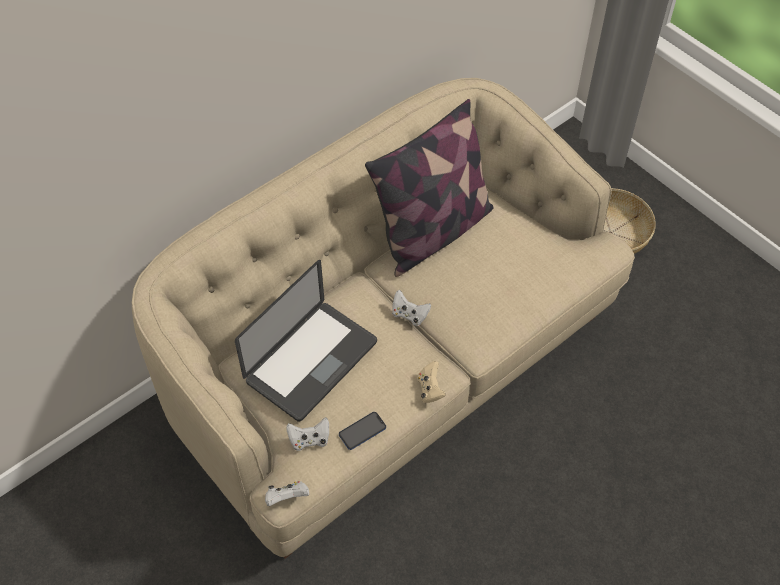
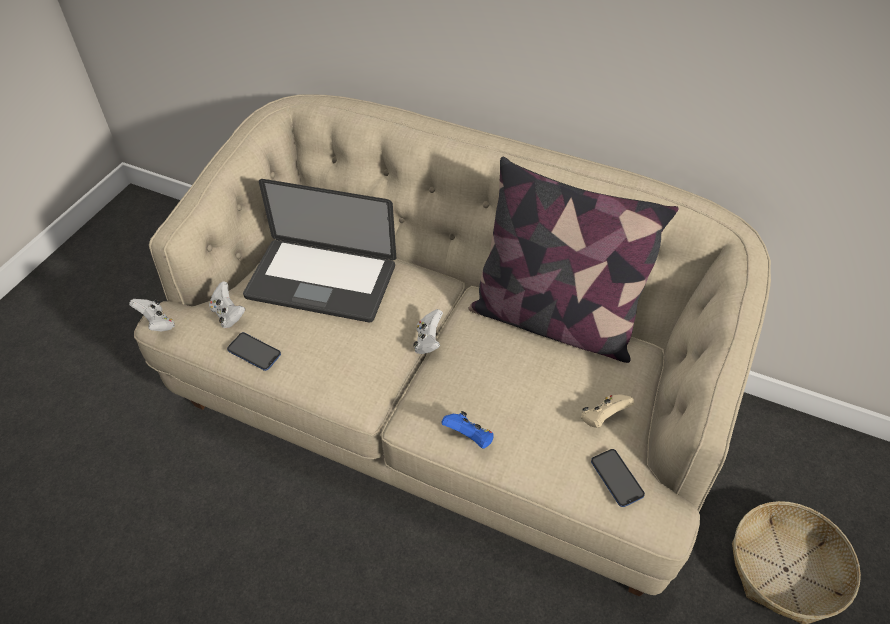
camera: 65 degrees right, 5 degrees down
beige game controller [417,361,446,403] -> beige game controller moved to [581,394,635,428]
none -> blue game controller [441,411,494,449]
none -> phone [591,449,645,507]

